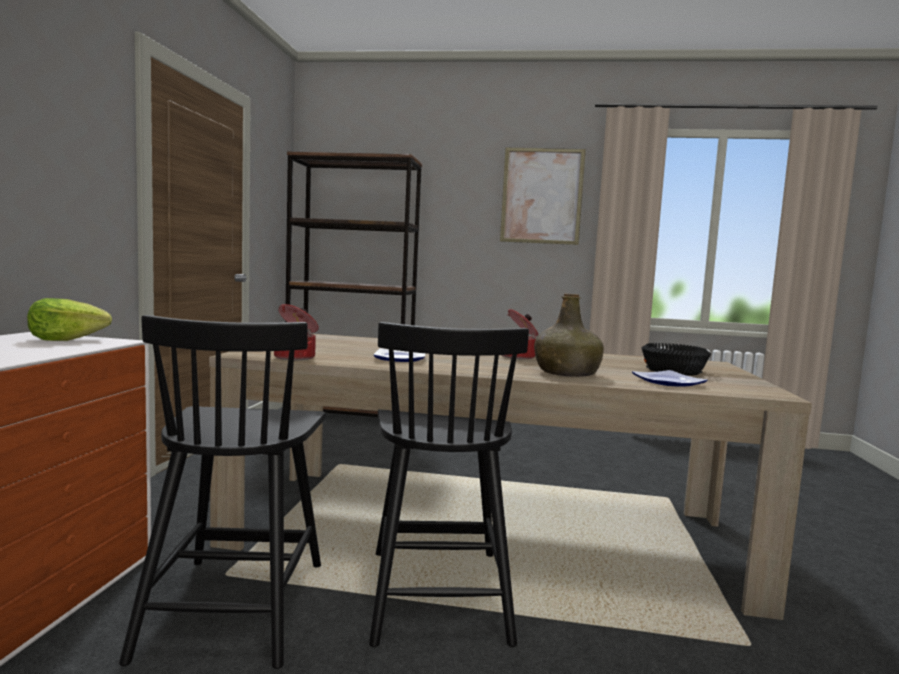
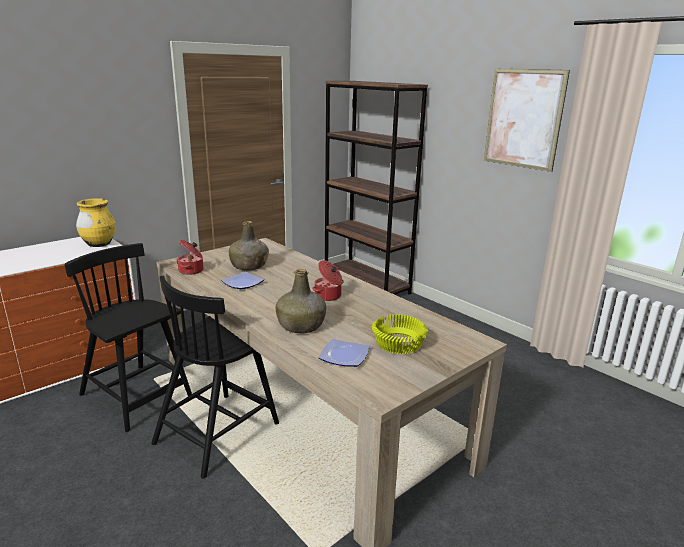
camera: 40 degrees right, 15 degrees up
lettuce [27,298,112,341] -> yellow vase [76,198,116,247]
black chair [119,315,326,669] -> black chair turned 90 degrees clockwise [65,243,192,432]
black bowl [641,343,711,376] -> yellow bowl [372,314,428,354]
none -> green bottle [229,221,269,270]

